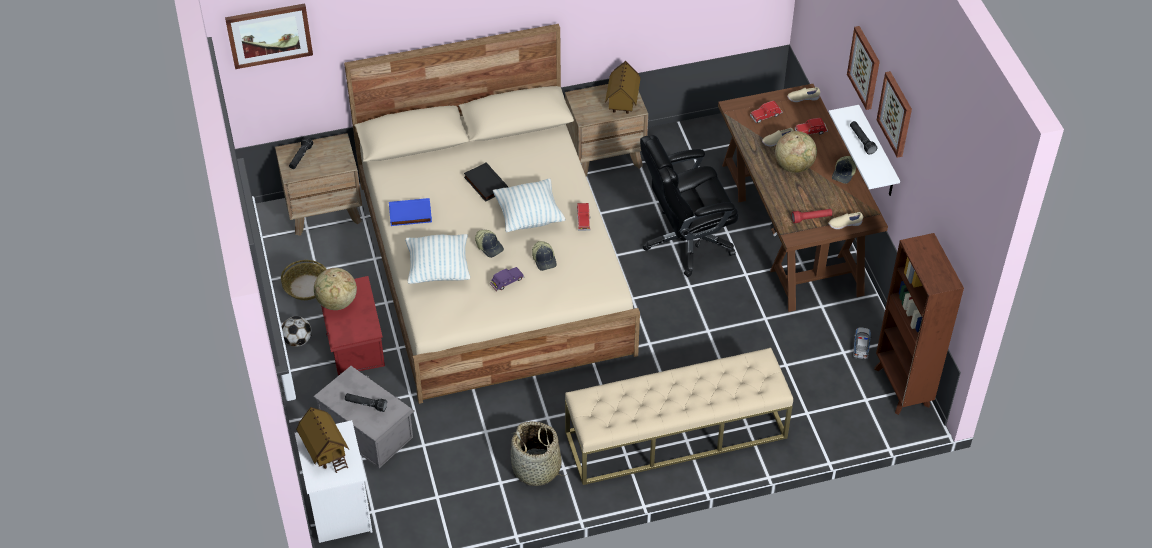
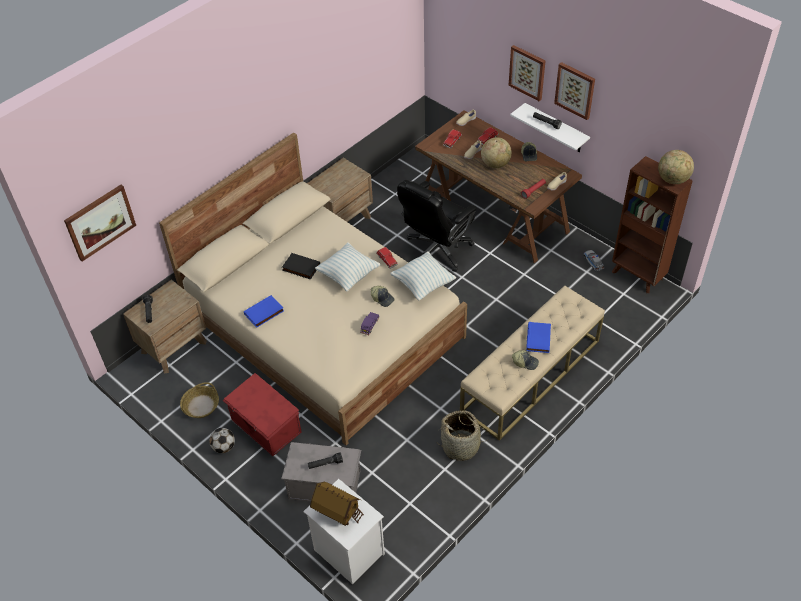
camera: 30 degrees left, 0 degrees up
globe [314,268,357,310] -> globe moved to [658,150,694,184]
pillow [405,234,470,284] -> pillow moved to [390,252,456,301]
cap [475,230,504,258] -> cap moved to [512,350,539,370]
toy house [605,61,641,114] -> none
none -> blue book [526,322,551,353]

